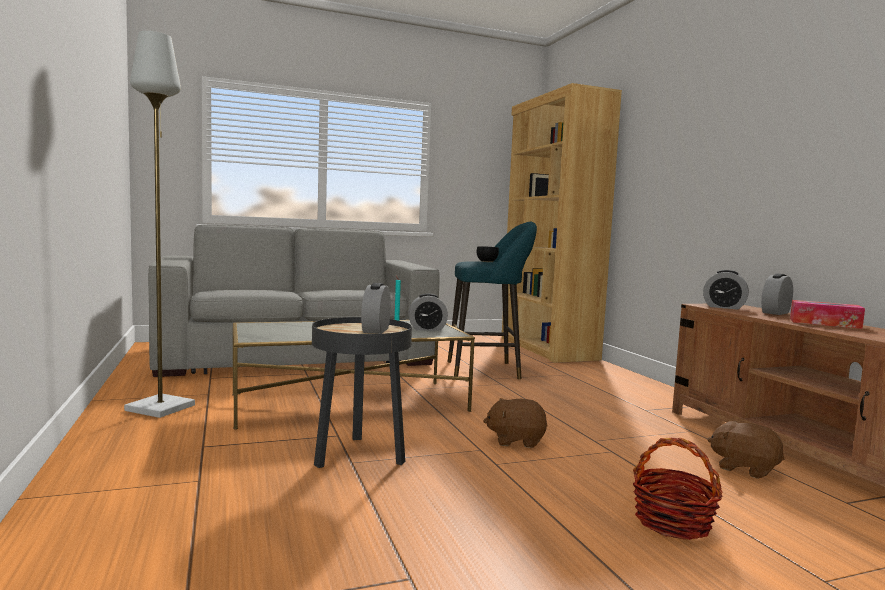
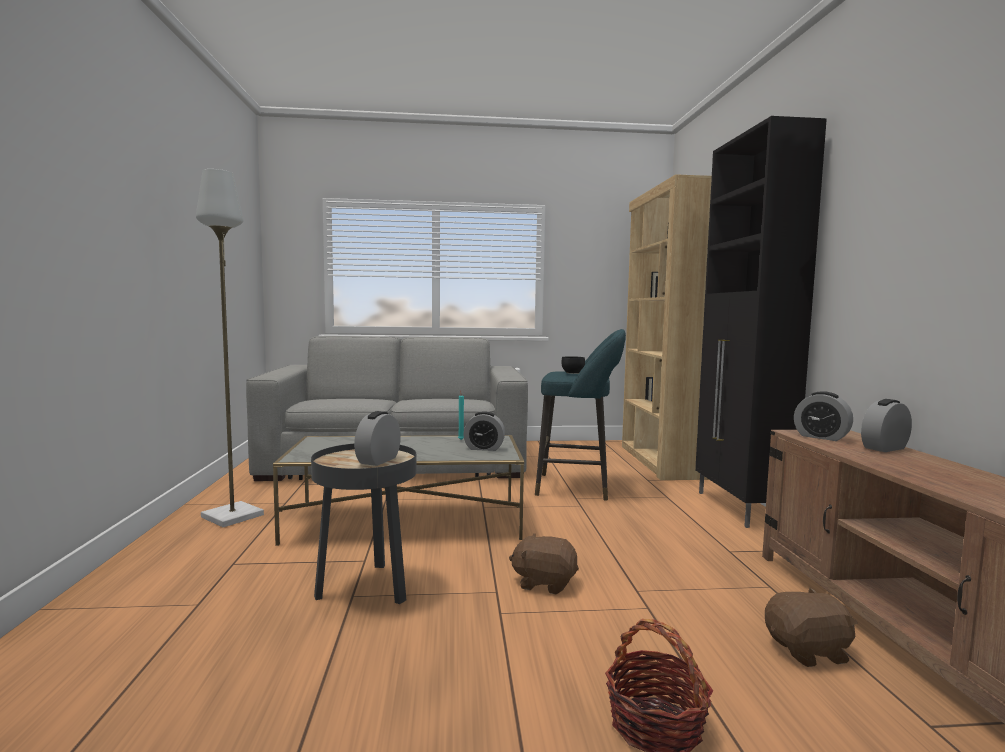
camera: 15 degrees right, 0 degrees up
brown plush toy [707,421,784,479] -> brown plush toy turned 120 degrees clockwise [765,588,857,667]
tissue box [790,300,865,329] -> none
none -> black cabinet [695,116,827,528]

